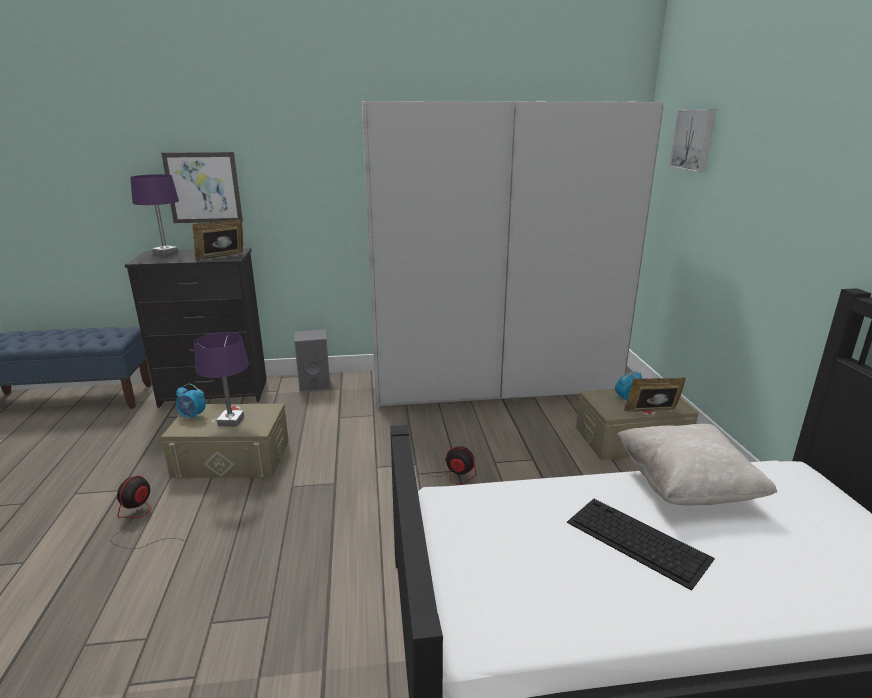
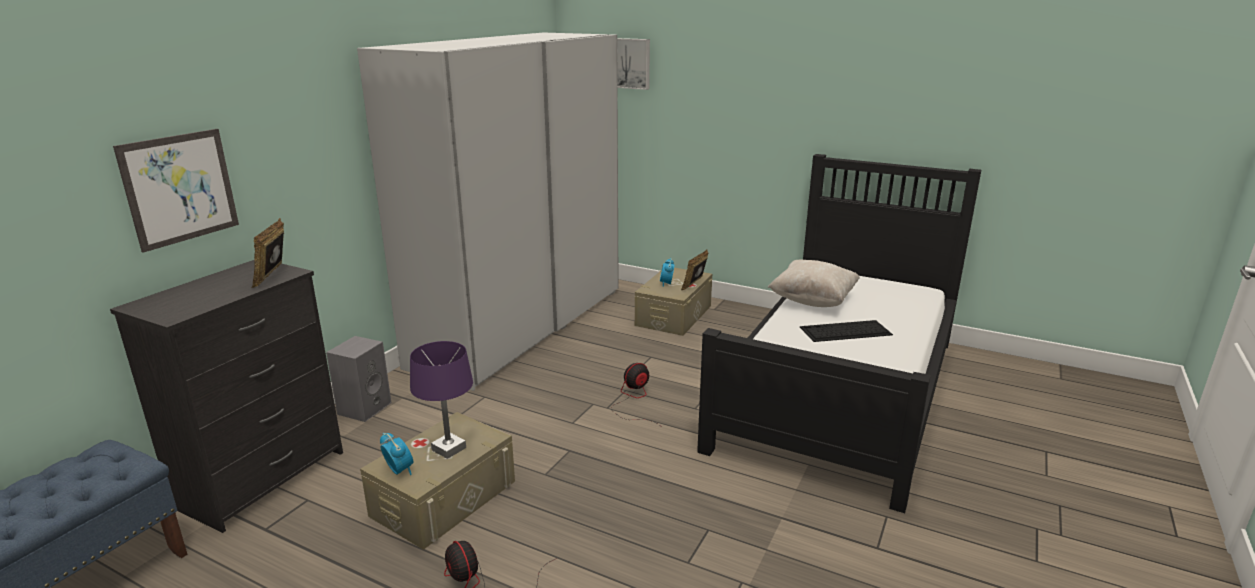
camera: 55 degrees left, 0 degrees up
purple table lamp [130,174,179,256] -> none
alarm clock [176,384,206,420] -> alarm clock turned 90 degrees counterclockwise [380,433,413,475]

